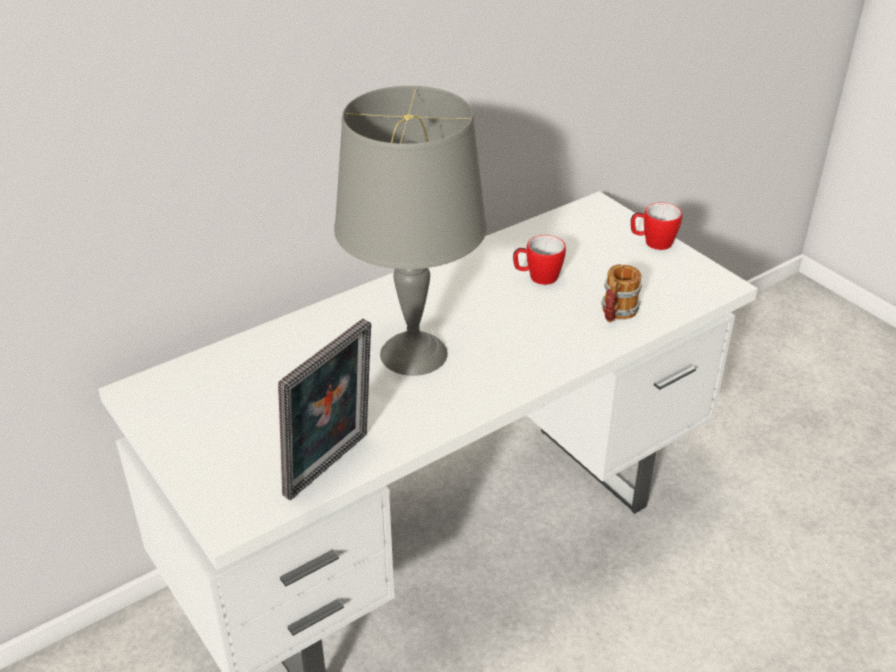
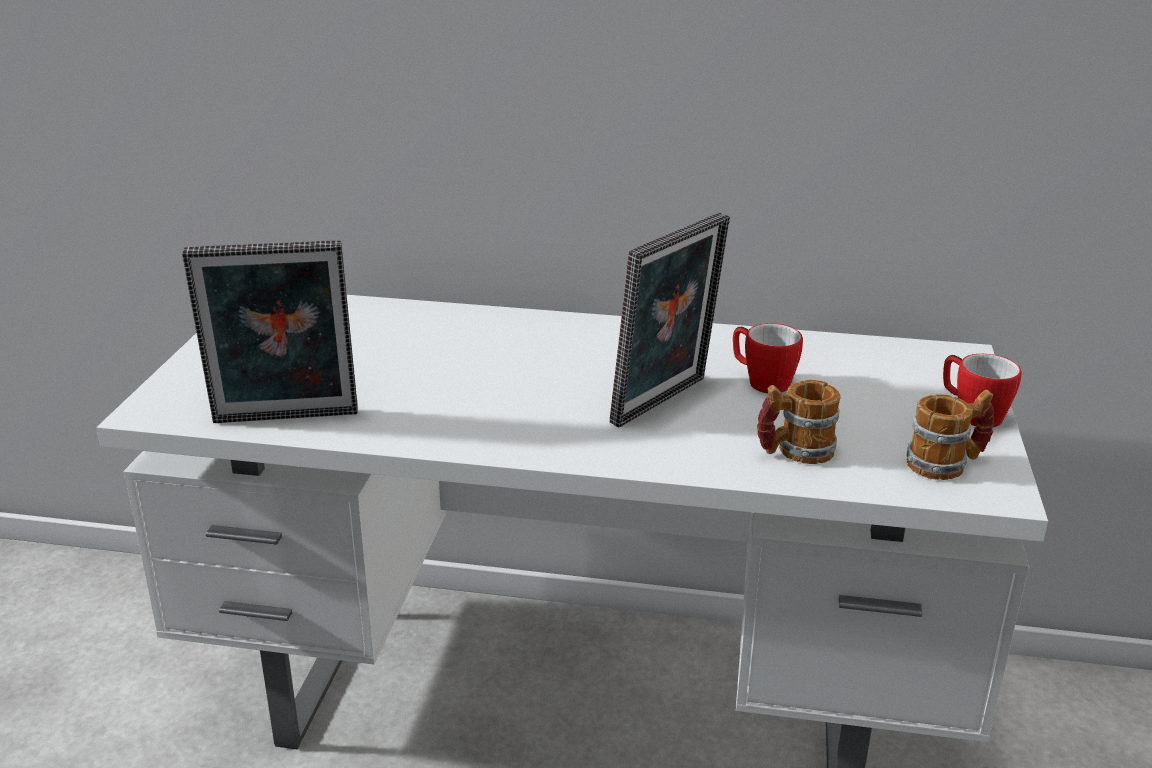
camera: 45 degrees right, 10 degrees down
grey table lamp [334,86,487,376] -> none
none -> picture frame [610,213,730,427]
none -> mug [907,390,994,480]

